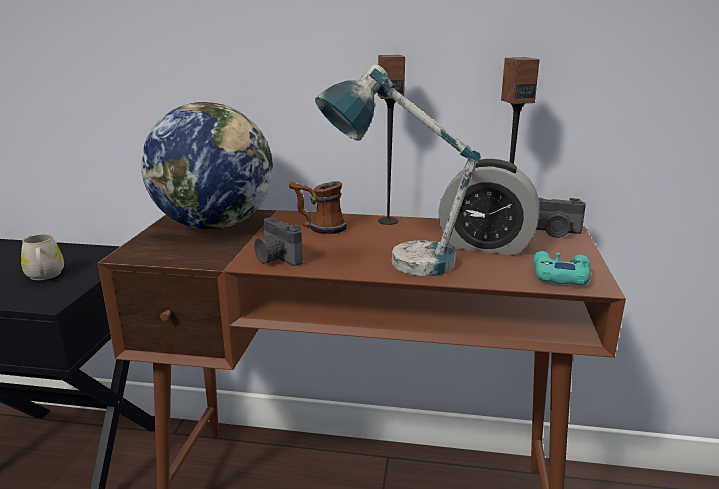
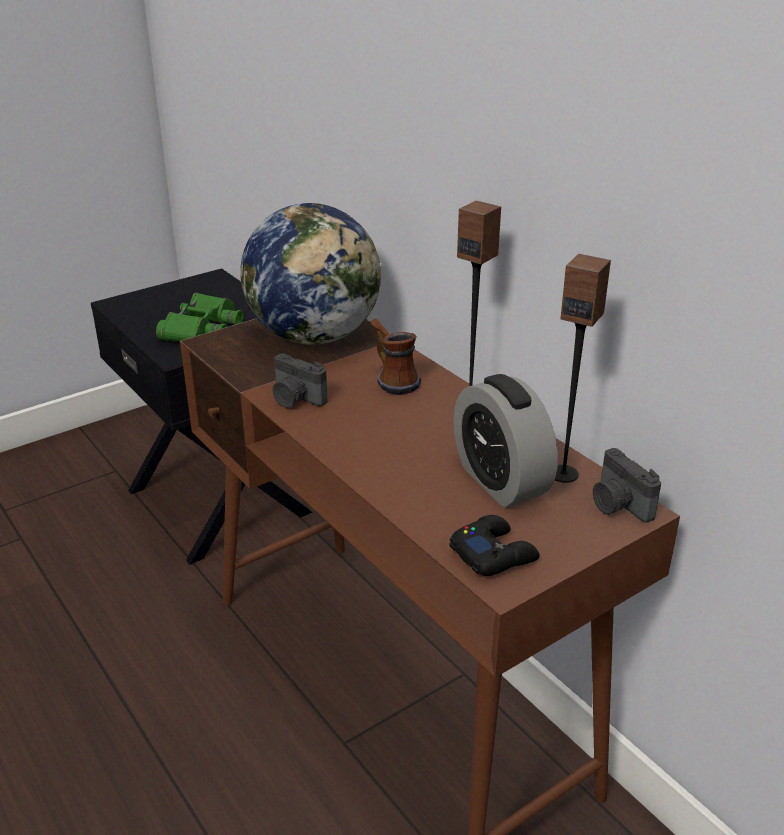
camera: 45 degrees right, 10 degrees up
white mug [21,234,64,280] -> green binoculars [156,293,243,341]
camera [254,217,303,266] -> camera turned 60 degrees counterclockwise [272,354,328,408]
table lamp [315,64,481,276] -> none
turquoise game controller [533,251,590,285] -> black game controller [449,515,540,576]

